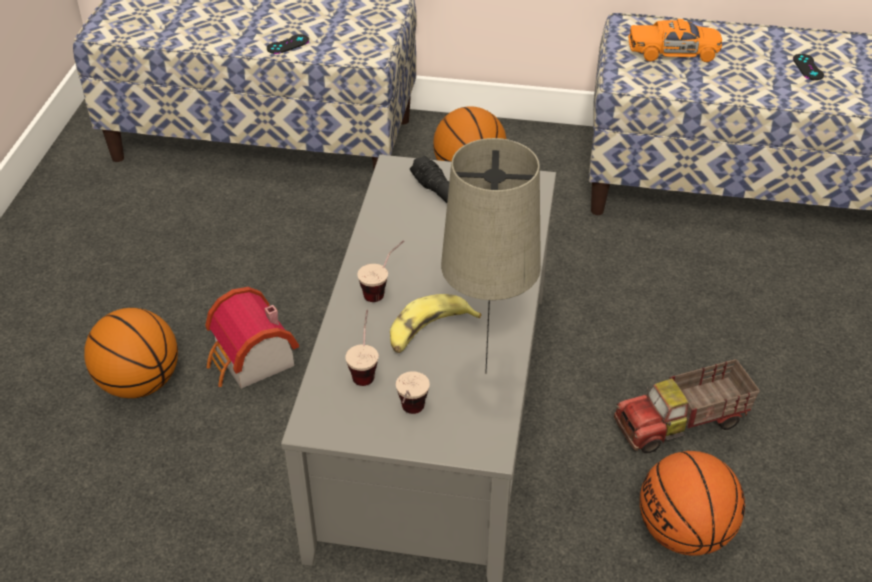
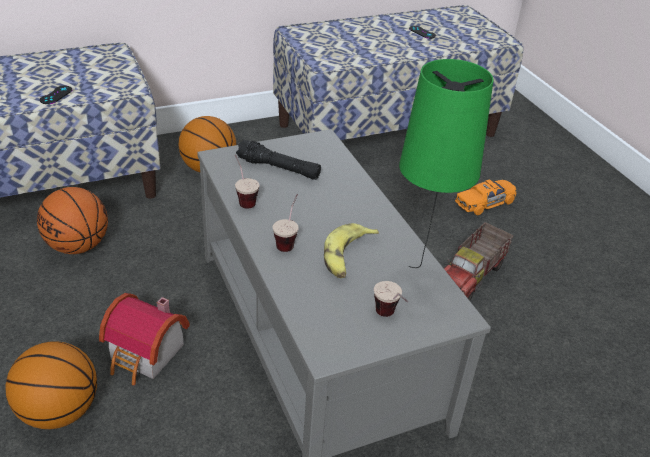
camera: 35 degrees left, 5 degrees down
cup [345,309,379,386] -> cup moved to [235,155,259,209]
beige table lamp [441,138,541,374] -> green table lamp [399,59,493,268]
orange toy car [628,19,722,62] -> orange toy car moved to [455,180,516,215]
basketball [640,451,745,556] -> basketball moved to [37,187,108,254]

